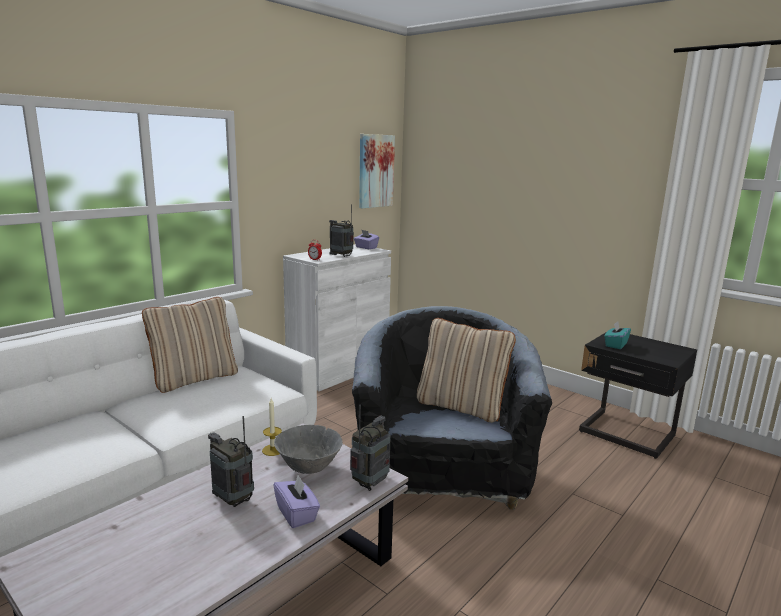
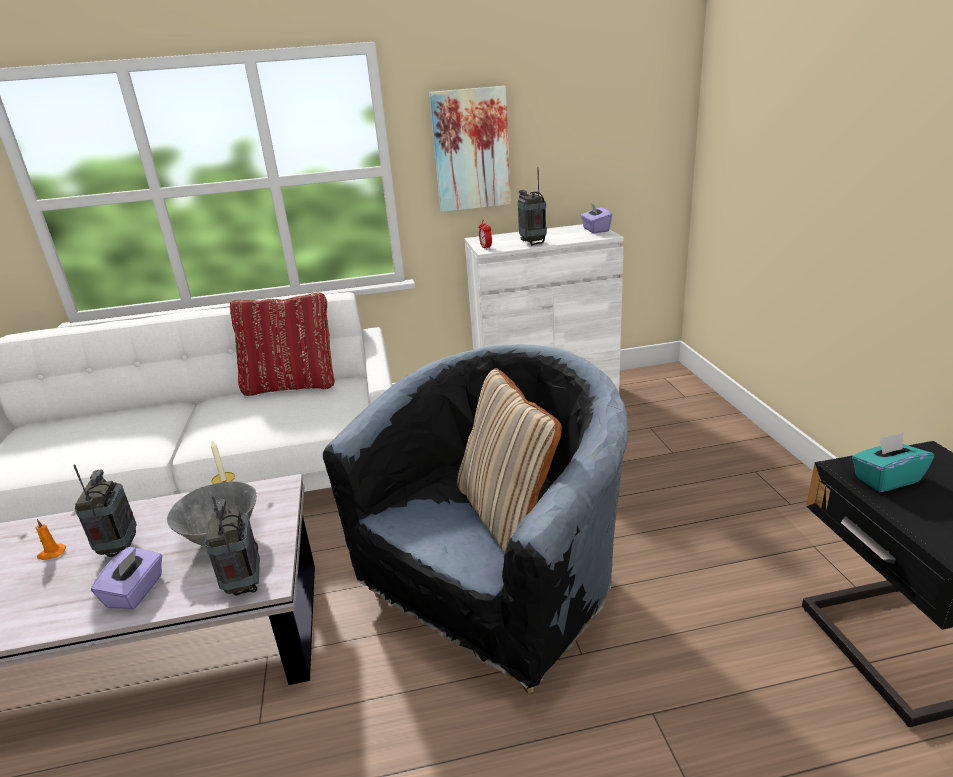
camera: 40 degrees right, 10 degrees up
beige pillow [142,297,238,393] -> red pillow [230,293,335,396]
radio [350,405,391,491] -> radio turned 90 degrees counterclockwise [205,496,260,596]
picture [359,134,395,208] -> picture moved to [429,86,511,212]
none -> orange candle [35,519,66,560]

